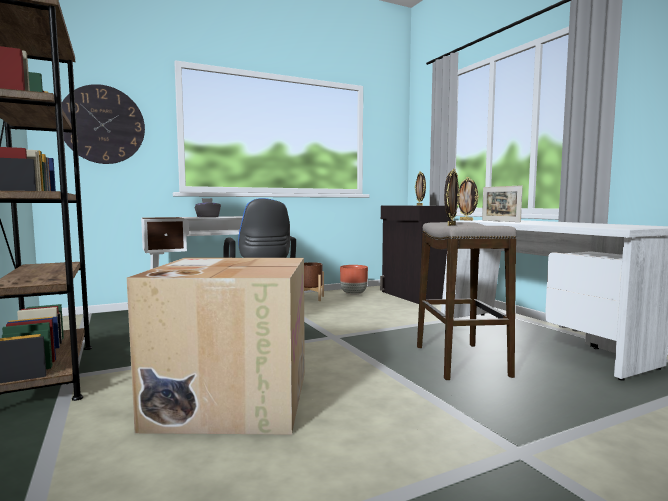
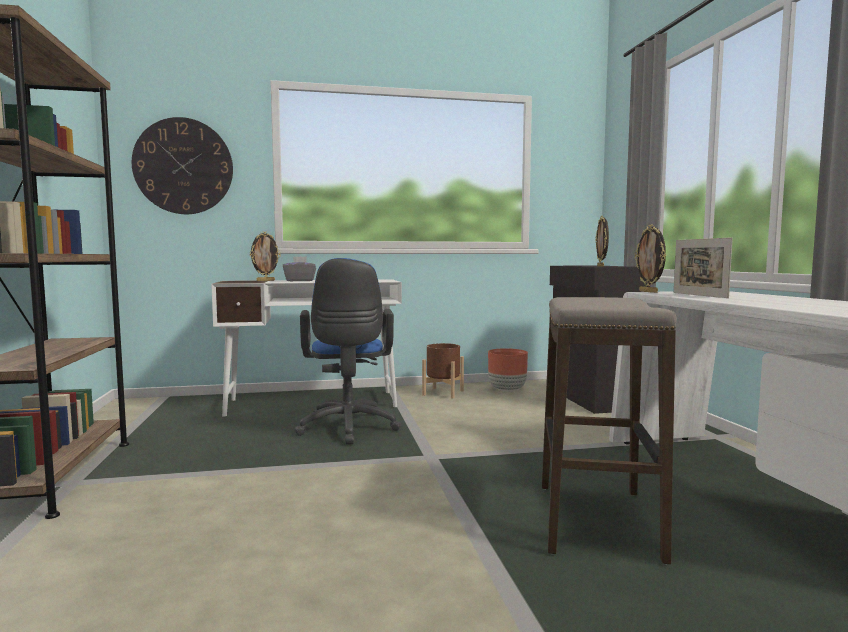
camera: 15 degrees right, 0 degrees up
cardboard box [127,258,305,435] -> none
picture frame [444,169,460,226] -> picture frame moved to [250,231,281,281]

